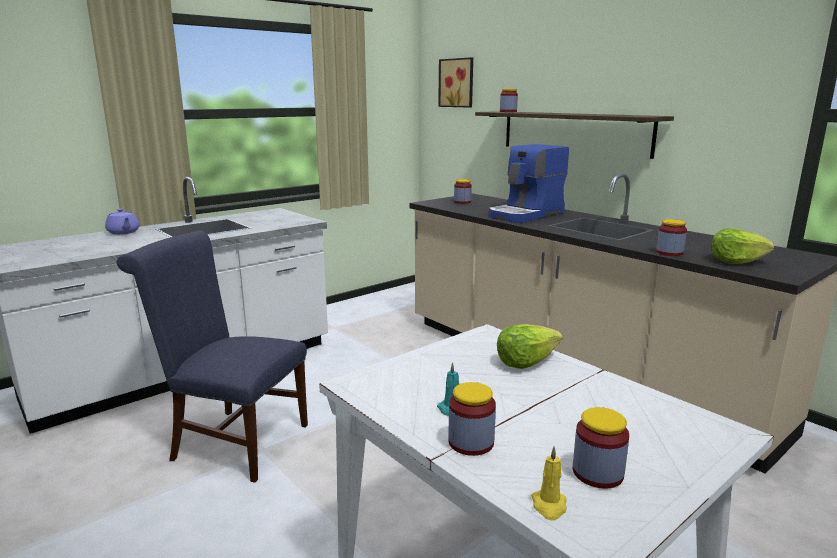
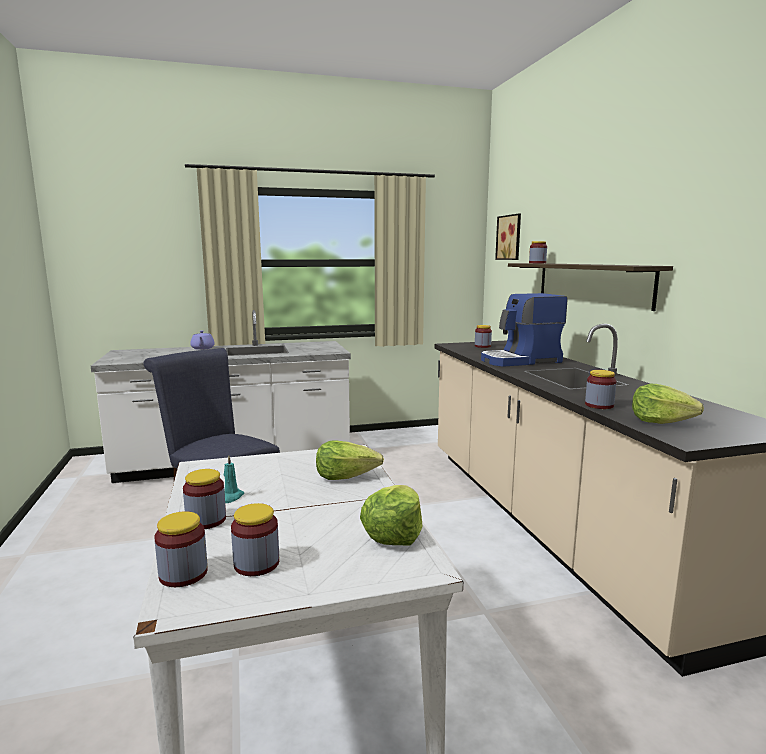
camera: 25 degrees right, 5 degrees down
yellow candle [532,446,567,521] -> jar [154,511,208,587]
none -> lettuce [360,485,422,545]

